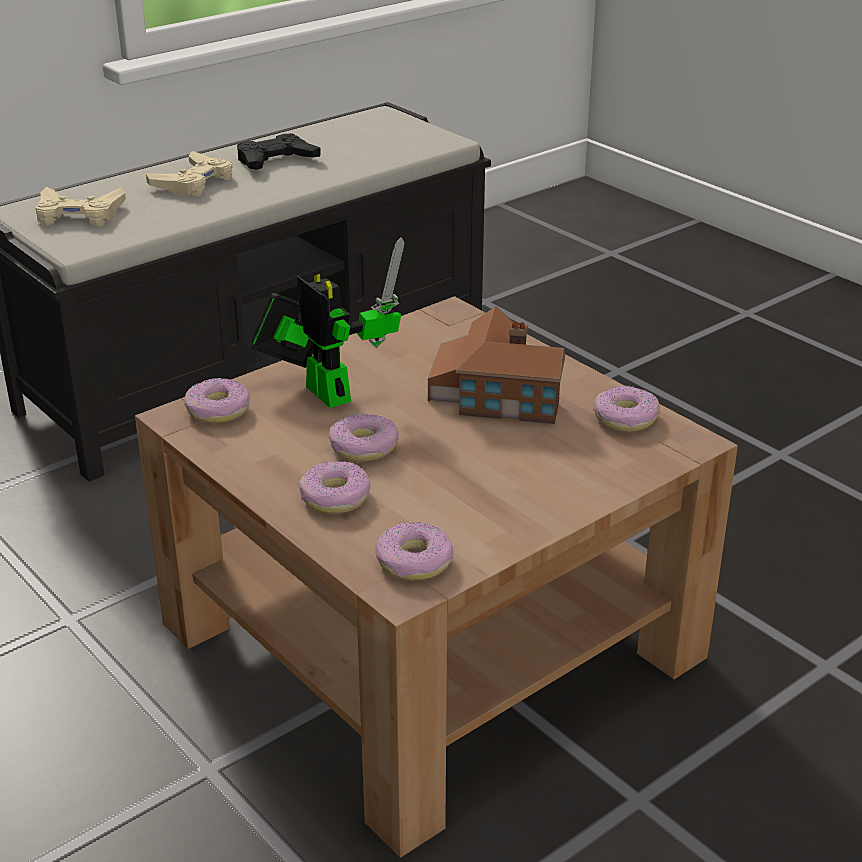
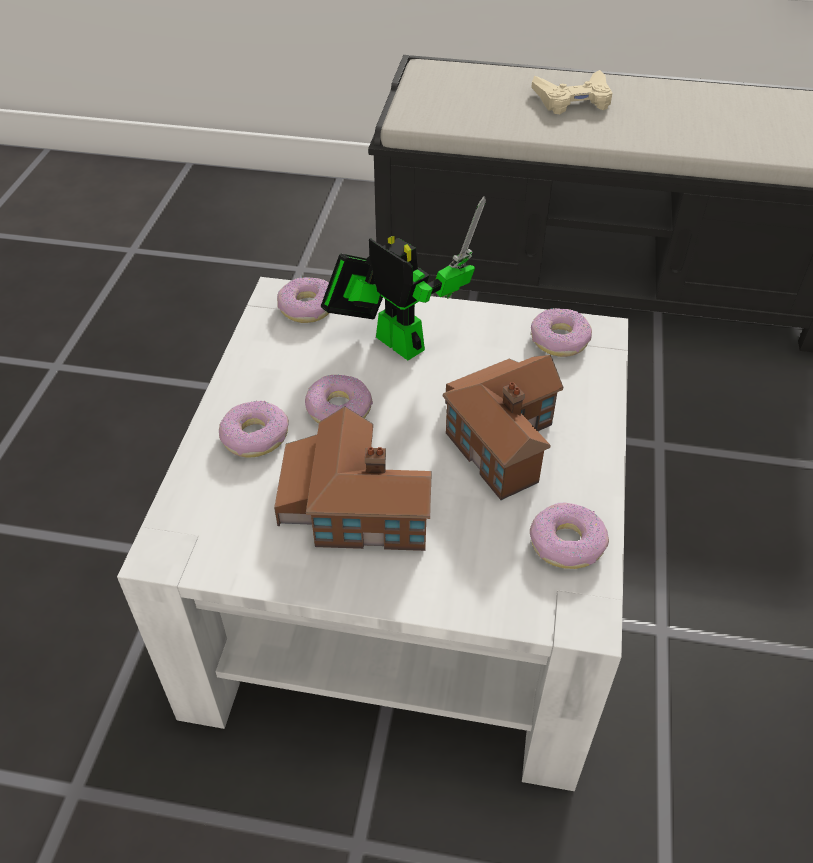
camera: 50 degrees right, 15 degrees up
beige game controller [36,187,126,226] -> none
brown coffee table [135,296,738,858] -> white coffee table [117,277,629,791]
black game controller [237,133,321,170] -> none
toy robot [249,237,405,408] -> toy robot turned 60 degrees counterclockwise [321,196,486,360]
donut [375,522,453,581] -> donut moved to [531,308,592,357]
none -> toy house [274,406,432,551]

